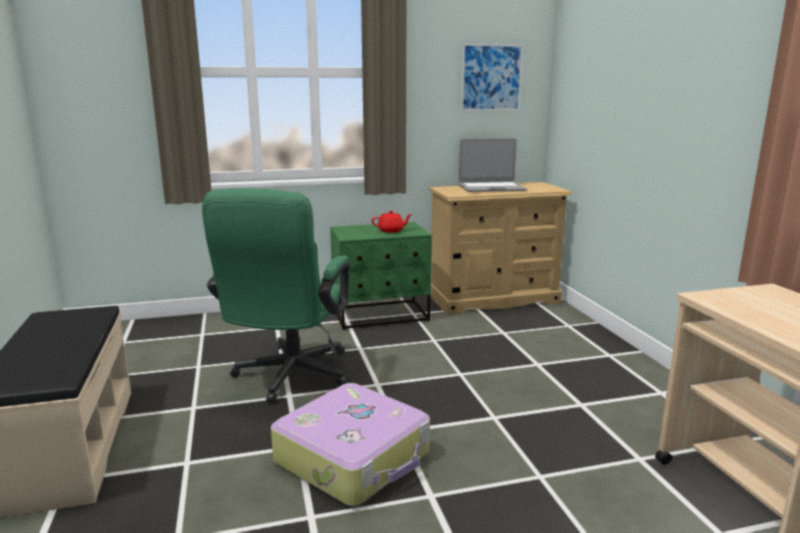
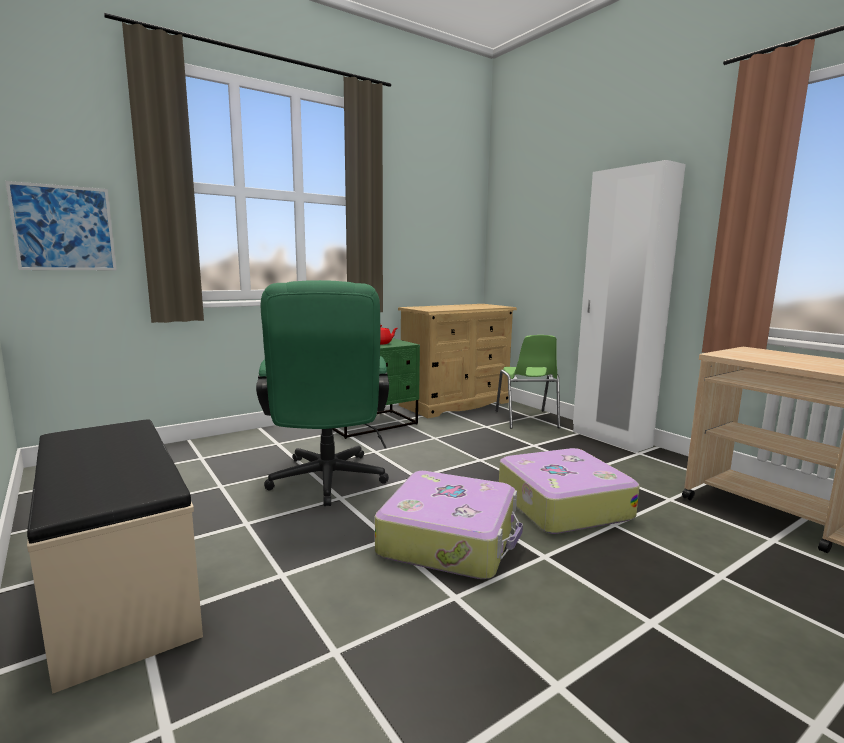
camera: 20 degrees left, 5 degrees down
laptop [459,139,527,192] -> none
picture [461,43,523,111] -> picture moved to [5,181,117,270]
none -> green chair [496,335,560,429]
none -> suitcase [499,448,640,534]
none -> white wardrobe [573,160,686,453]

